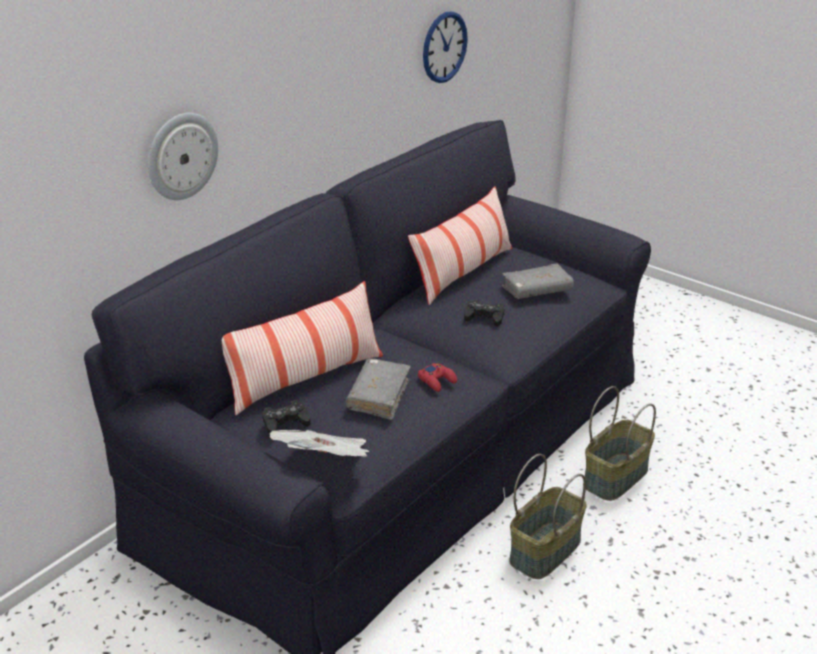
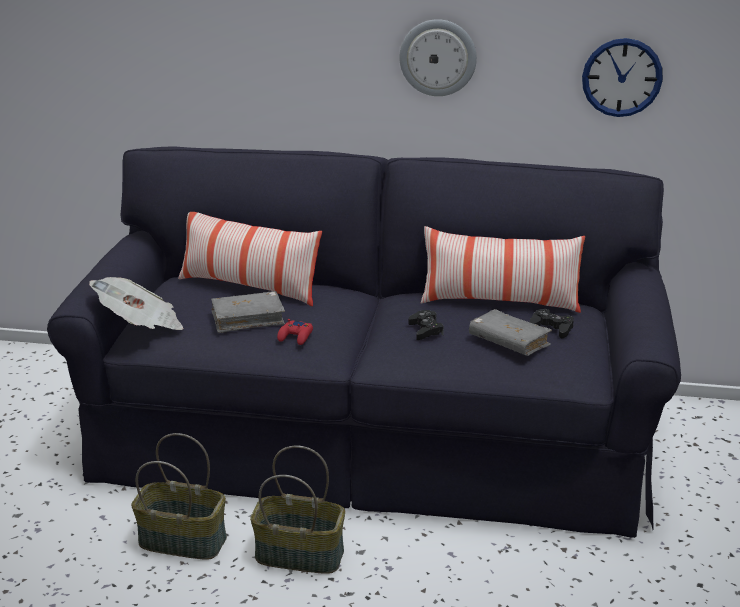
camera: 60 degrees right, 5 degrees down
wall clock [148,113,218,200] -> wall clock moved to [399,19,477,96]
black game controller [262,400,311,435] -> black game controller moved to [530,309,574,339]
basket [583,386,656,501] -> basket moved to [131,433,227,559]

